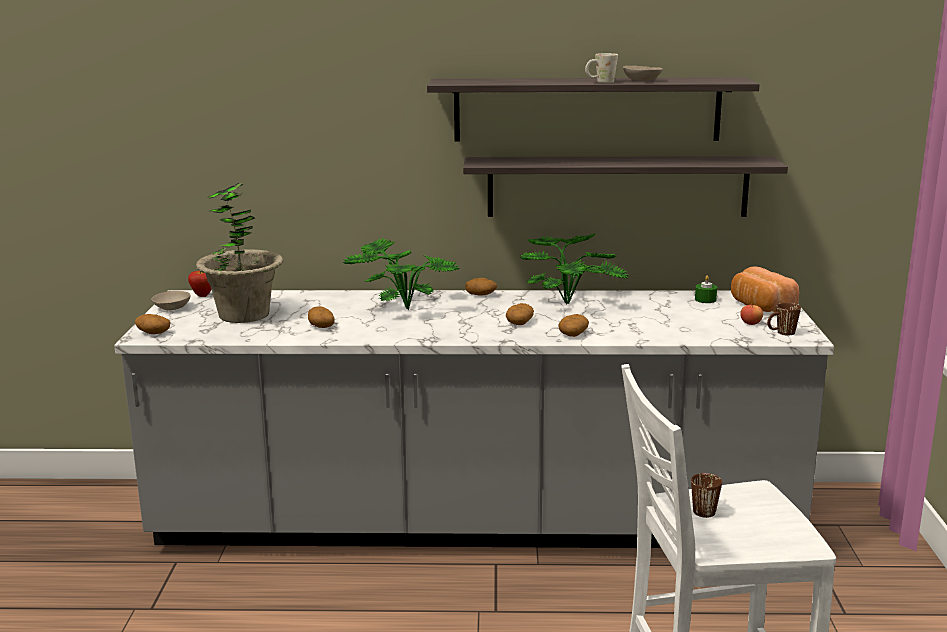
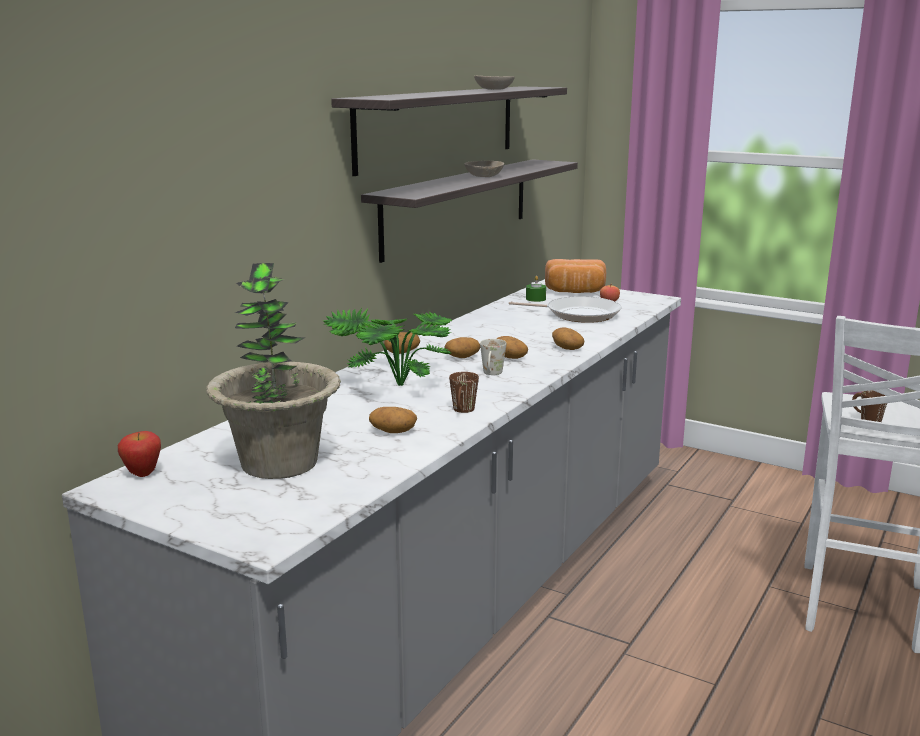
camera: 60 degrees left, 0 degrees up
potato [135,314,170,334] -> potato moved to [444,337,480,358]
beige bowl [151,291,190,310] -> beige bowl moved to [464,161,504,177]
potted plant [520,233,628,304] -> none
white mug [585,53,618,83] -> white mug moved to [480,339,506,375]
brown mug [767,303,801,336] -> brown mug moved to [449,372,479,413]
none -> frying pan [509,296,622,323]

